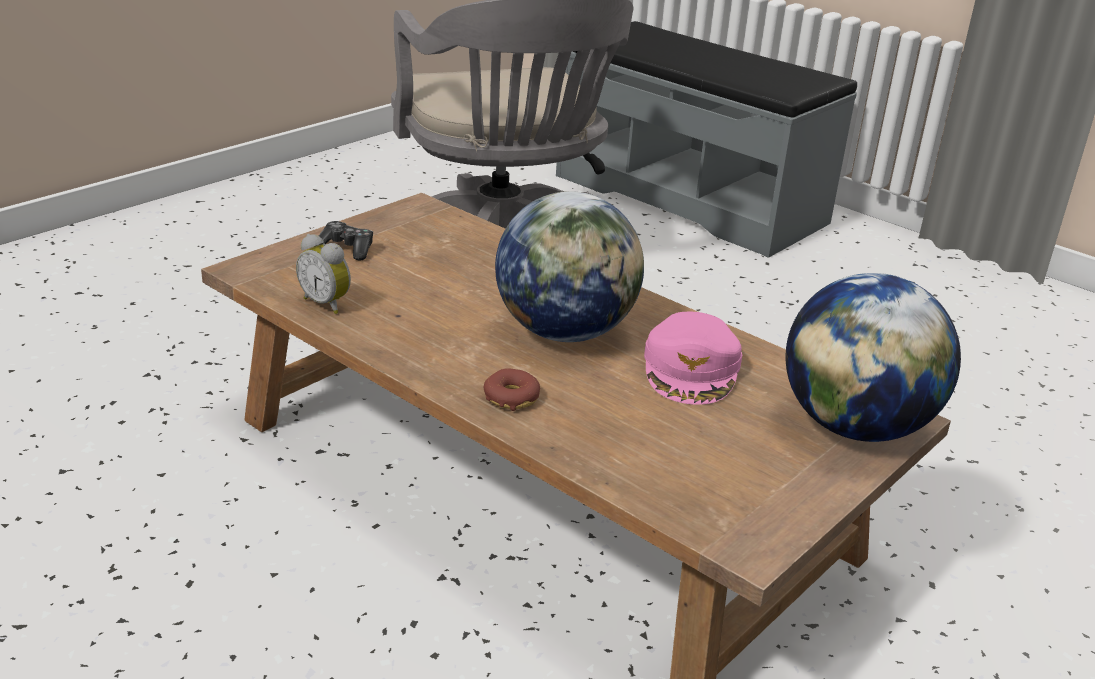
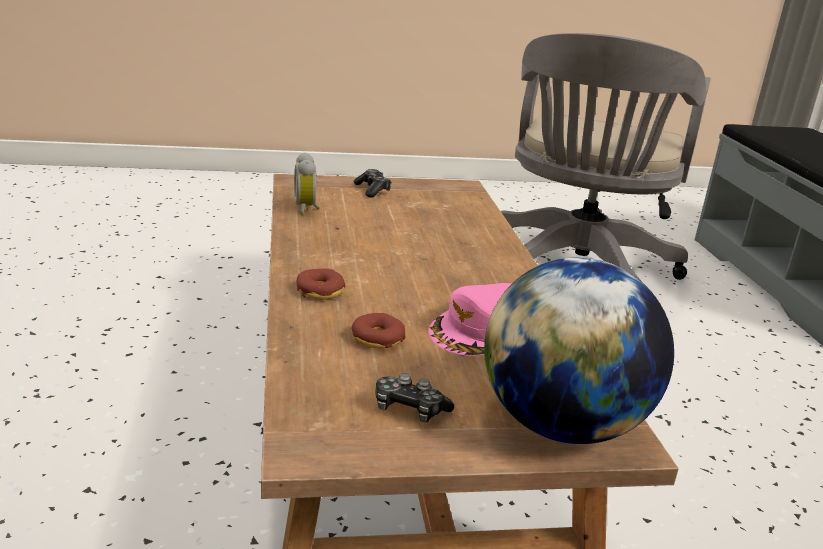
camera: 40 degrees right, 5 degrees down
globe [495,191,644,342] -> none
none -> donut [352,313,406,349]
none -> game controller [375,373,454,422]

